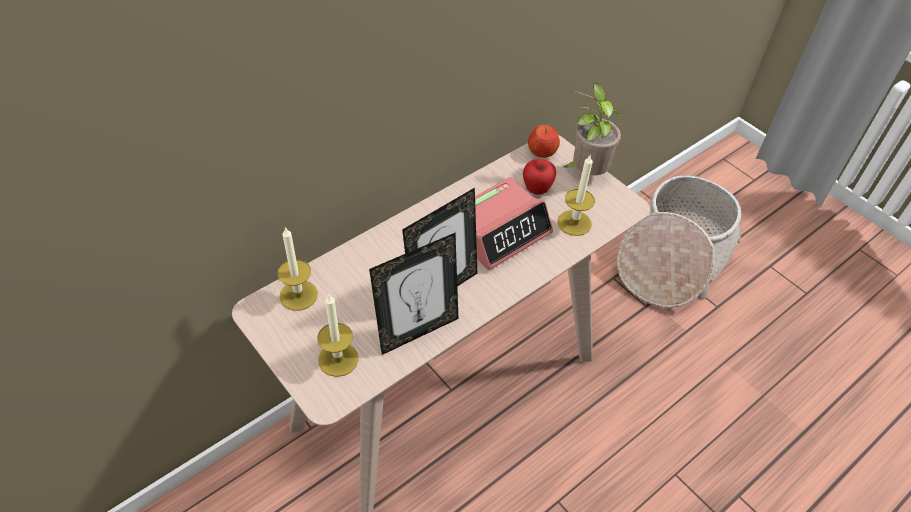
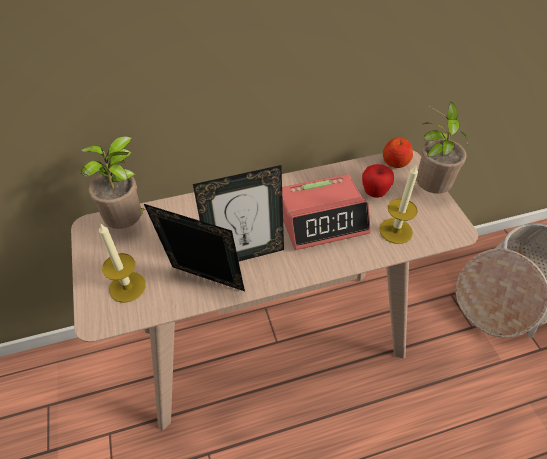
camera: 25 degrees right, 0 degrees up
candle [277,227,318,310] -> potted plant [81,136,146,229]
picture frame [369,233,459,355] -> picture frame turned 150 degrees counterclockwise [144,204,245,291]

